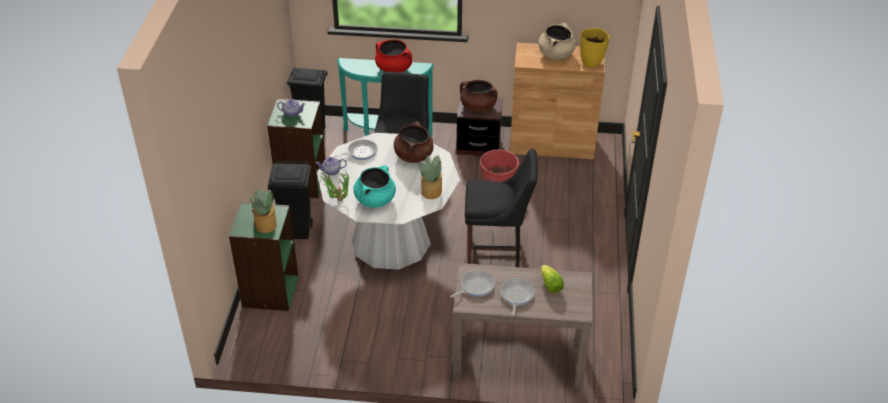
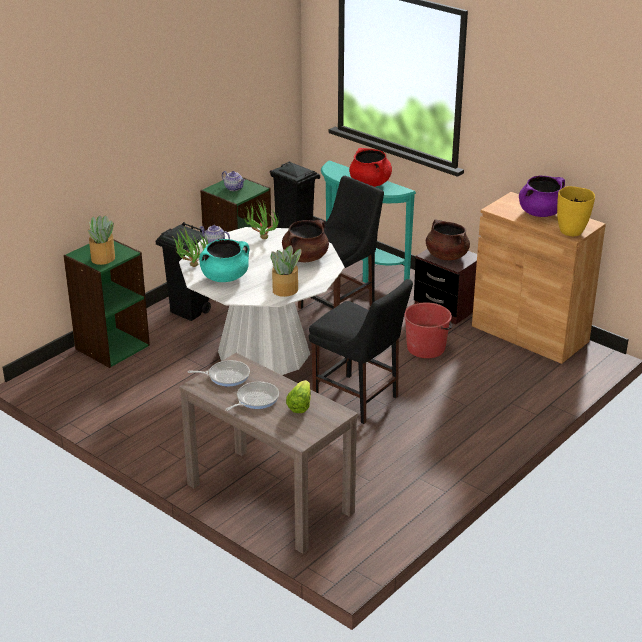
camera: 35 degrees right, 10 degrees down
frying pan [335,139,378,160] -> potted plant [244,200,279,239]
beige cooking pot [538,23,576,59] -> purple cooking pot [519,176,565,217]

